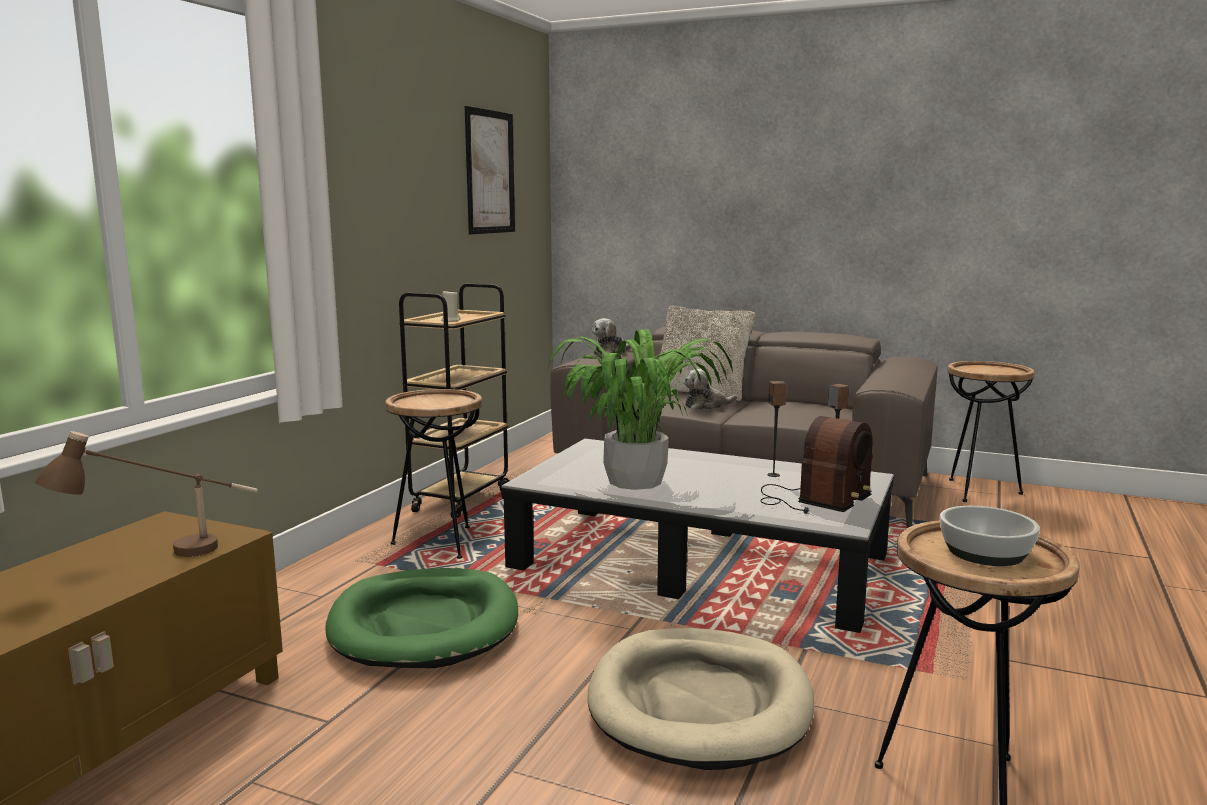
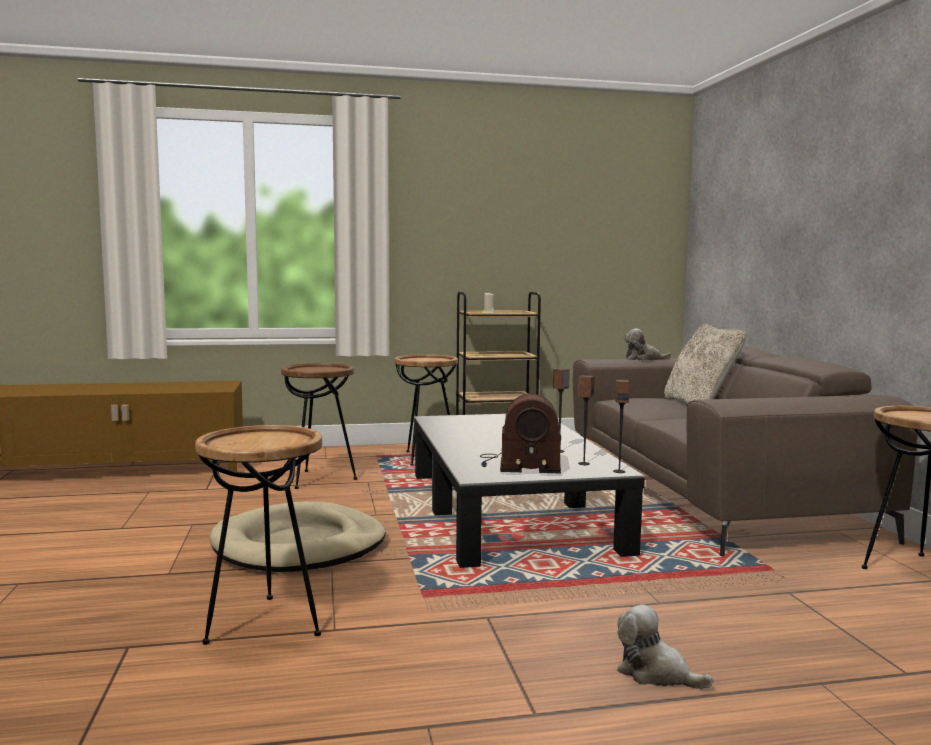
camera: 55 degrees right, 5 degrees down
brown table lamp [35,431,258,557] -> none
green dog bed [325,568,518,668] -> brown side table [281,363,357,489]
picture [465,106,515,234] -> none
potted plant [547,329,733,490] -> none
plush toy [684,369,737,410] -> plush toy moved to [617,605,713,689]
bowl [940,506,1040,566] -> none
none -> speaker [613,380,630,473]

